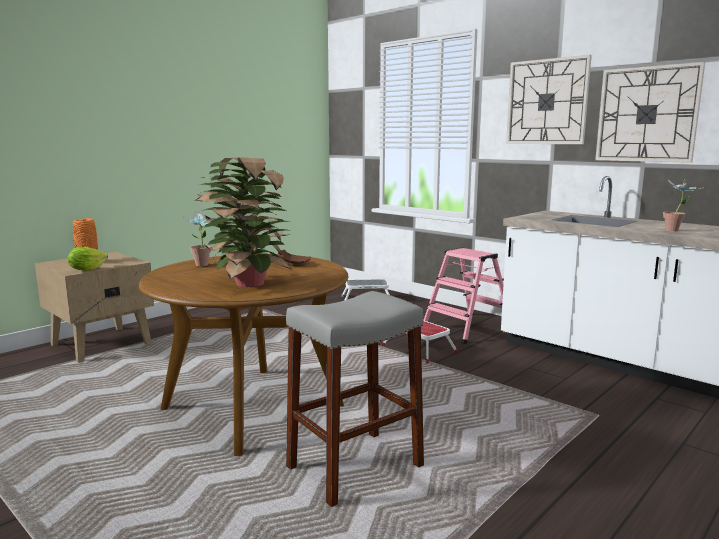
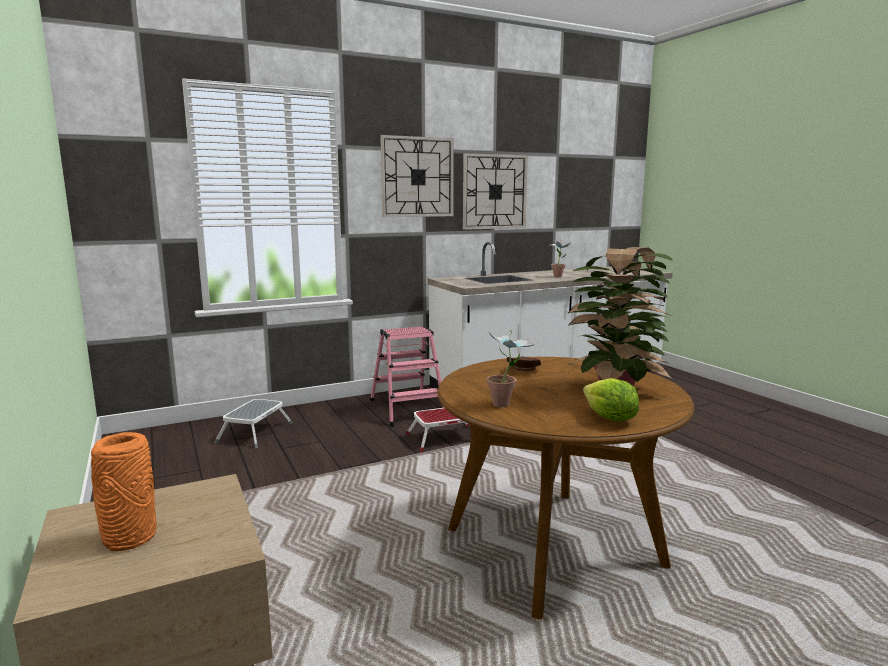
camera: 70 degrees left, 0 degrees up
lettuce [68,247,108,270] -> lettuce moved to [583,378,639,421]
grey stool [286,291,424,507] -> none

